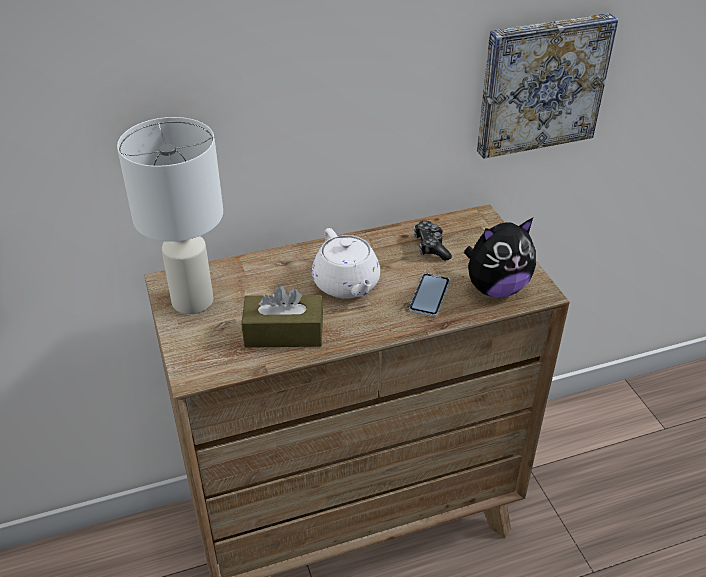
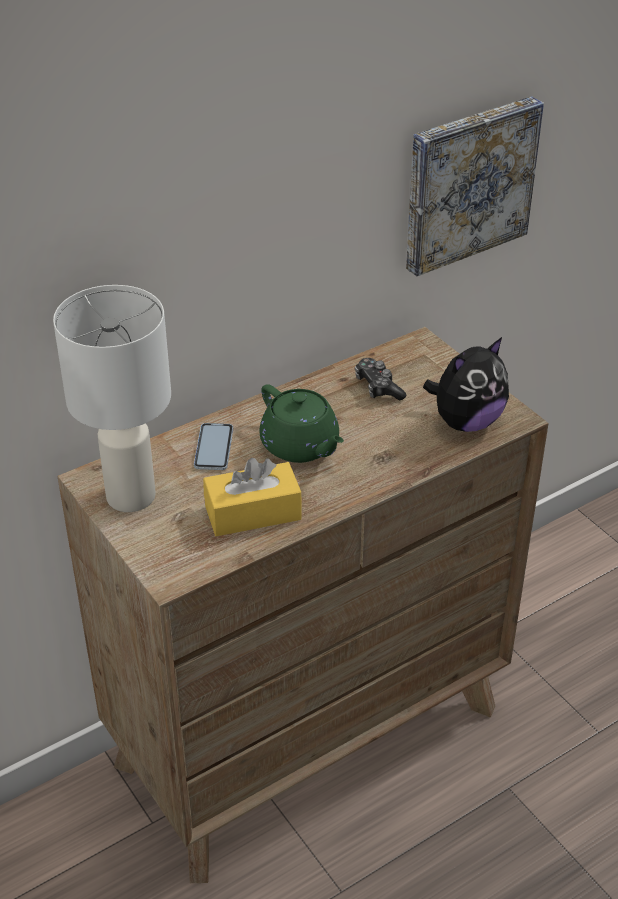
camera: 15 degrees left, 0 degrees up
brown tissue box [241,285,323,347] -> yellow tissue box [203,458,301,536]
white teapot [312,228,380,299] -> green teapot [259,384,344,463]
phone [409,273,450,317] -> phone moved to [194,423,233,470]

